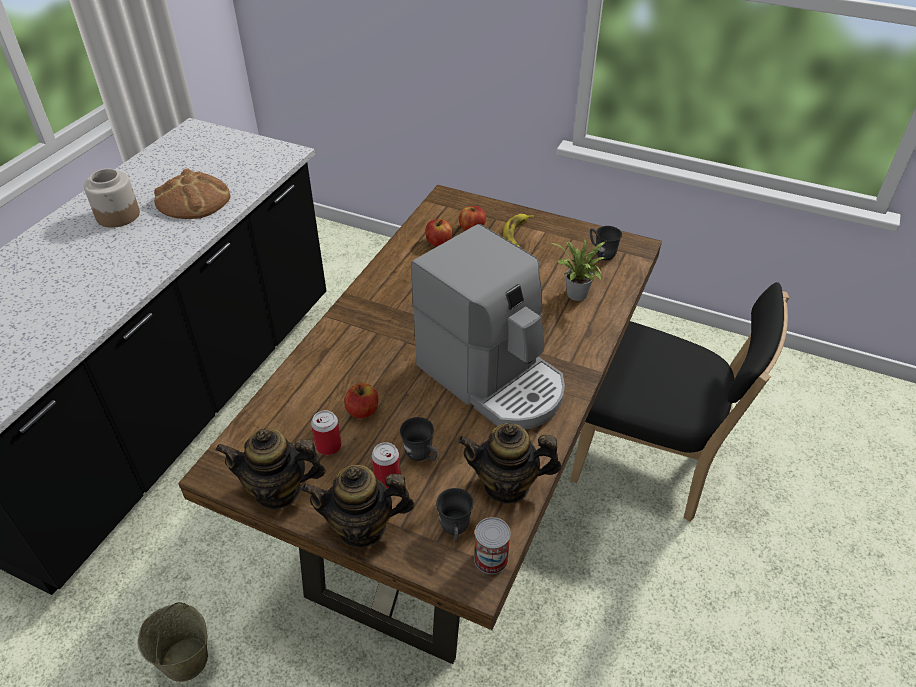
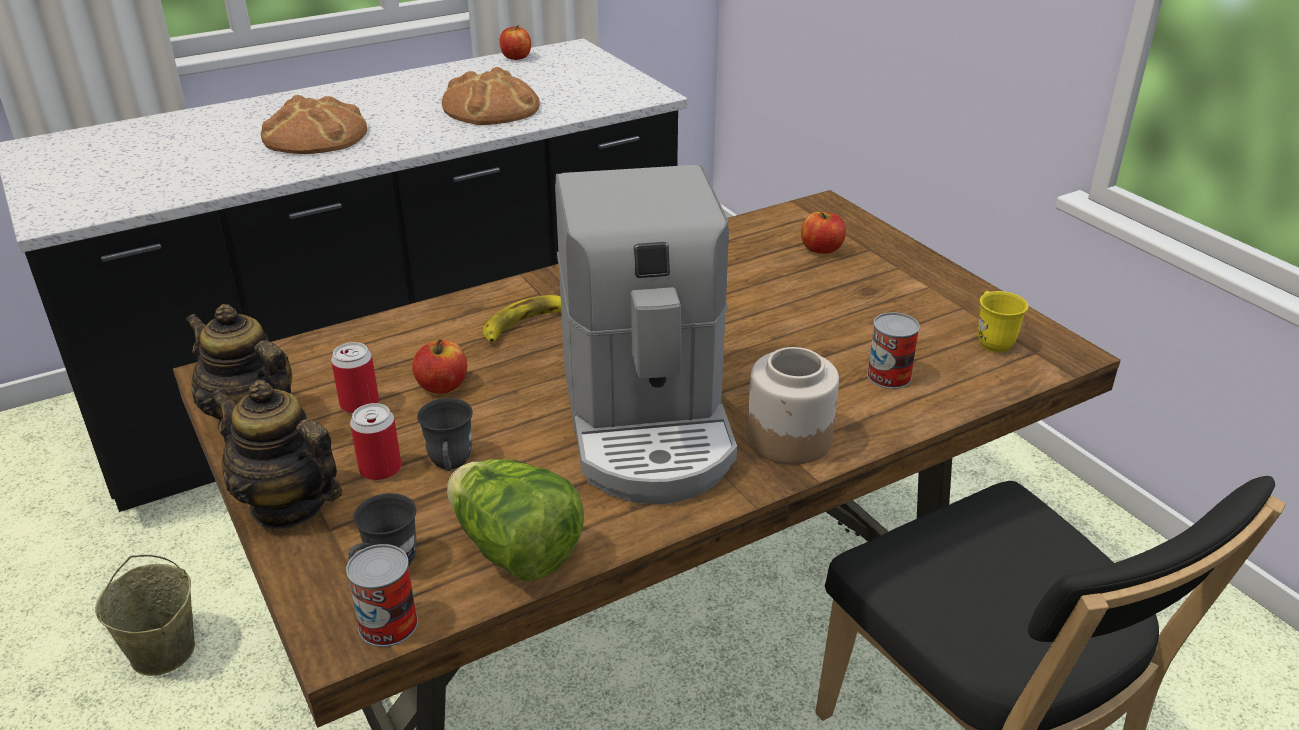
camera: 35 degrees right, 10 degrees down
jar [84,169,140,228] -> jar moved to [747,347,839,465]
apple [425,219,453,246] -> apple moved to [500,25,531,60]
teapot [458,423,561,503] -> lettuce [447,459,584,581]
banana [503,214,534,247] -> banana moved to [483,295,561,342]
potted plant [552,239,607,301] -> can [867,312,920,389]
grey mug [590,226,622,260] -> yellow mug [978,291,1028,352]
none -> bread [261,95,367,154]

